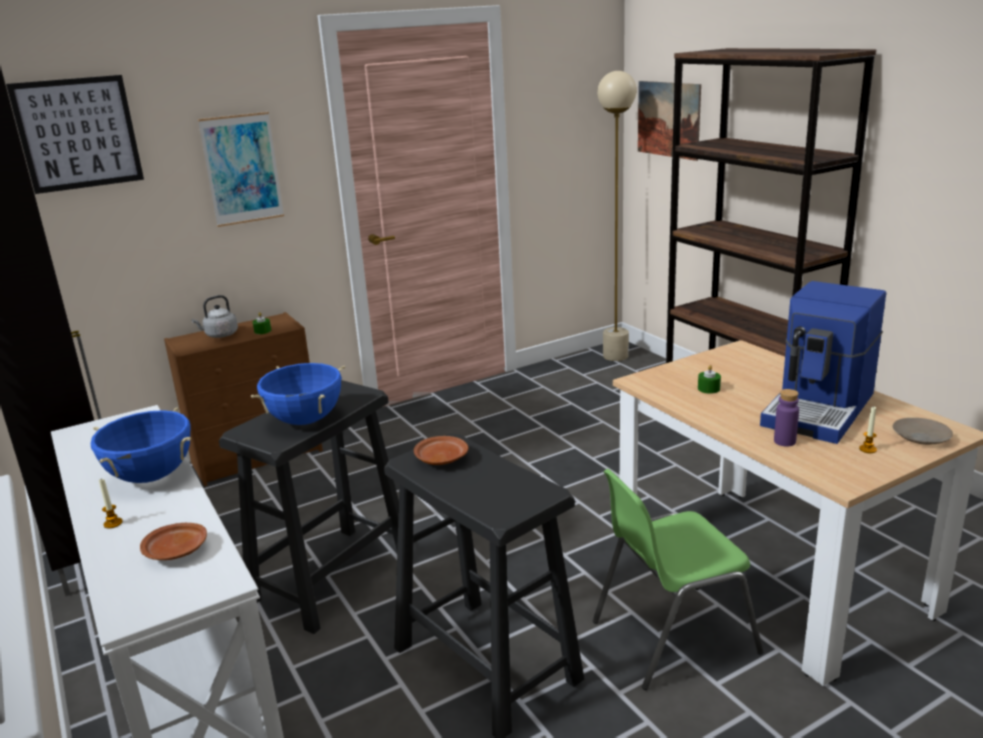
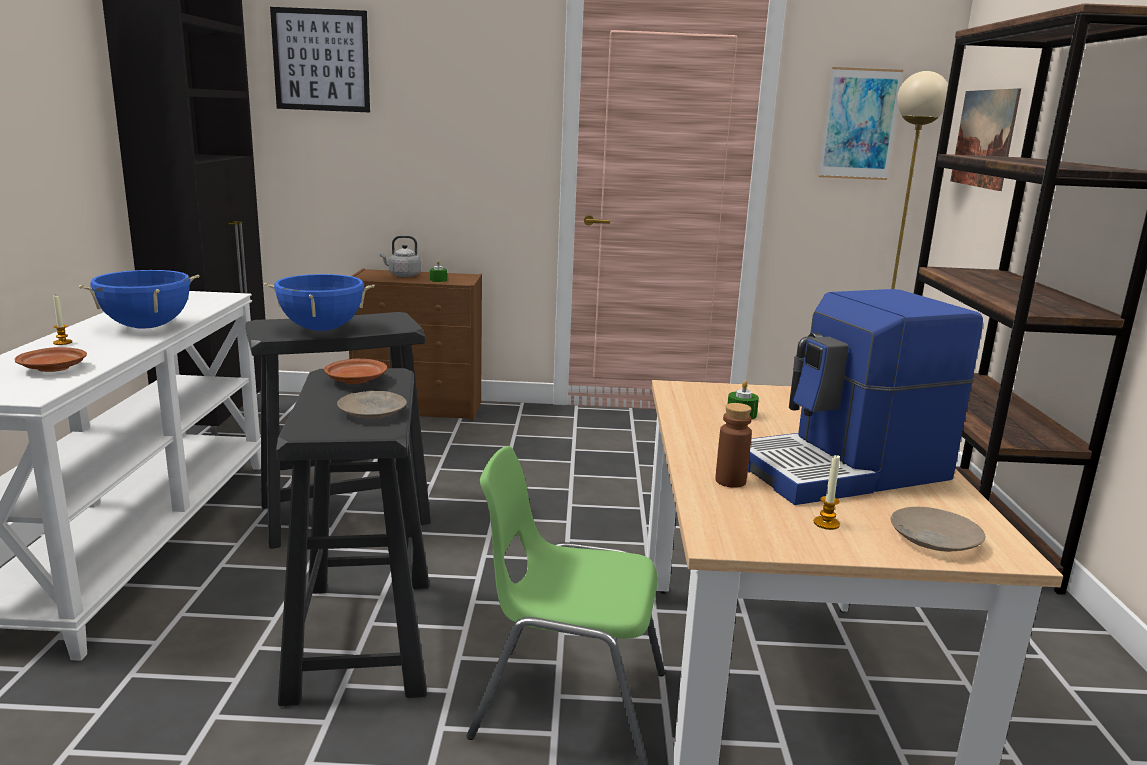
camera: 30 degrees right, 5 degrees down
picture [198,112,284,227] -> picture moved to [818,67,903,180]
purple bottle [774,389,799,447] -> brown bottle [715,403,752,488]
none -> beige plate [337,391,407,419]

